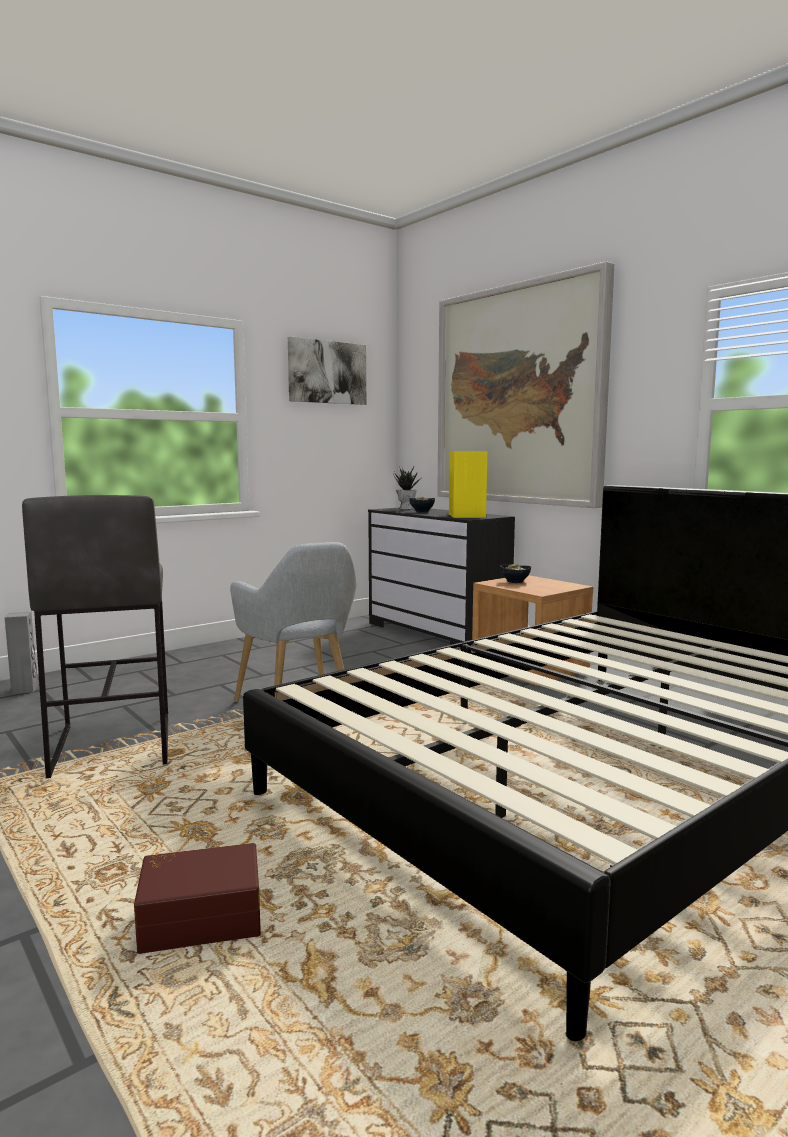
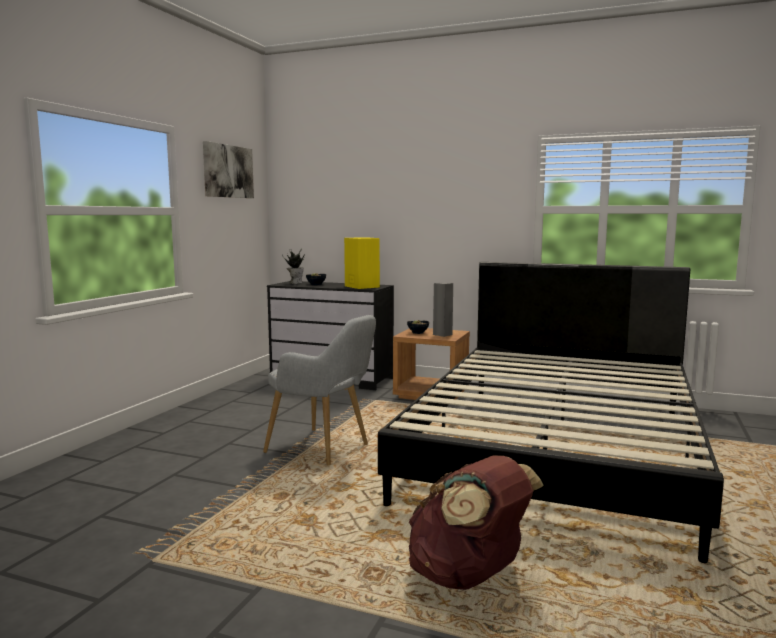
camera: 30 degrees left, 0 degrees up
grey speaker [5,612,38,694] -> grey speaker moved to [433,282,453,337]
grey stool [22,495,168,778] -> none
brown storage box [134,843,261,954] -> brown backpack [409,455,544,590]
picture [437,261,615,508] -> none

